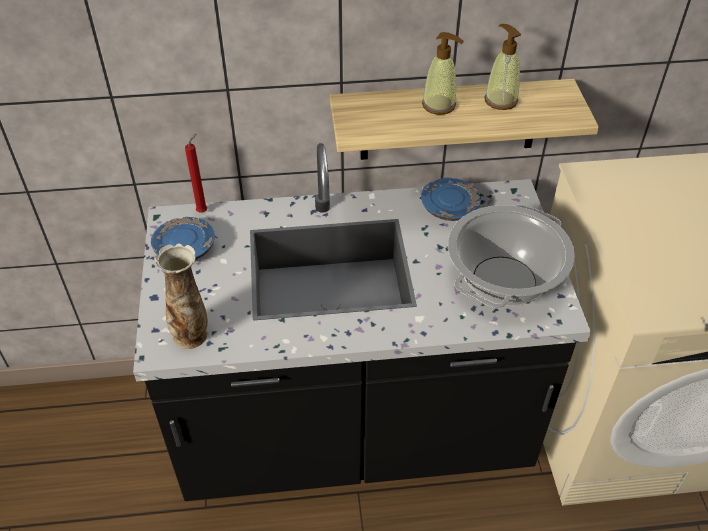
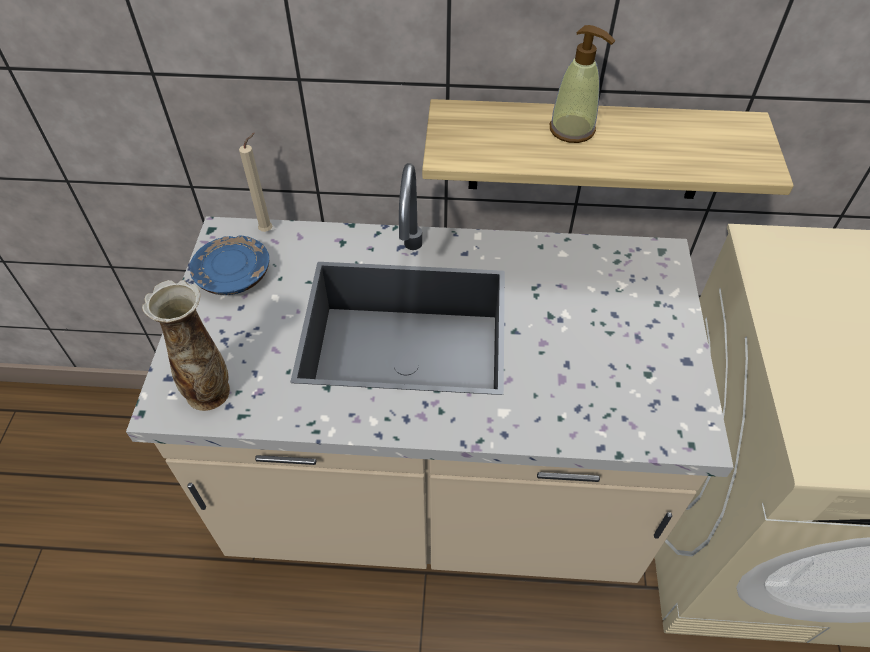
camera: 10 degrees right, 5 degrees up
black counter [133,143,591,501] -> beige counter [126,163,734,583]
red candle [185,134,207,212] -> beige candle [239,133,272,232]
blue plate [421,178,481,221] -> none
cooking pot [448,204,575,308] -> none
soap dispenser [484,24,521,110] -> none

